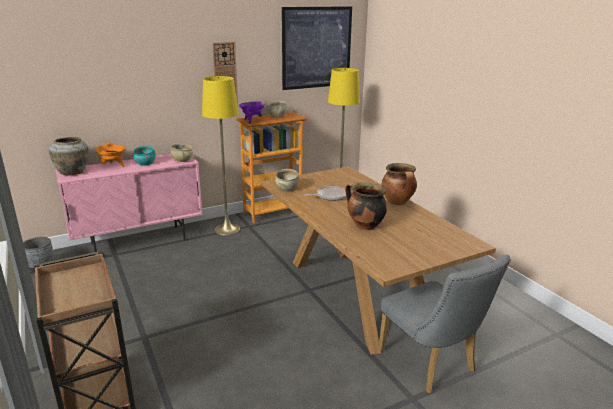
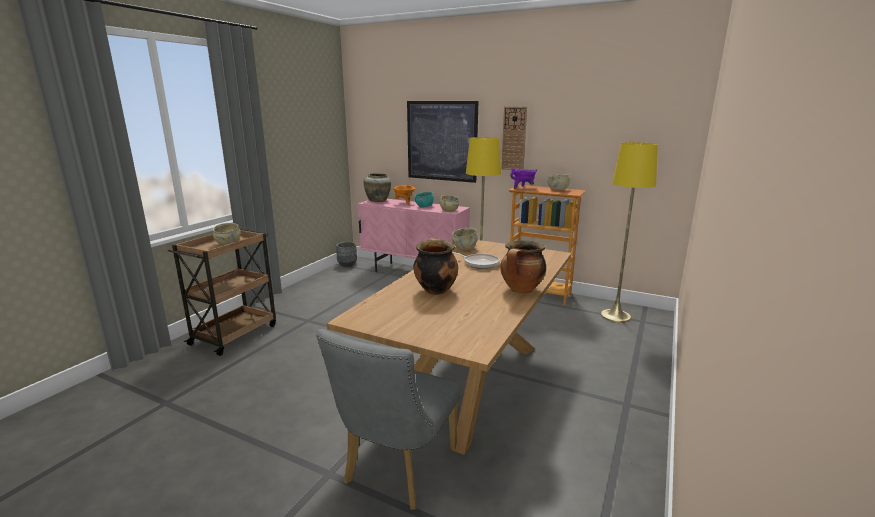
camera: 55 degrees right, 5 degrees down
picture [282,6,352,90] -> picture moved to [407,101,478,183]
none -> beige bowl [213,223,240,246]

